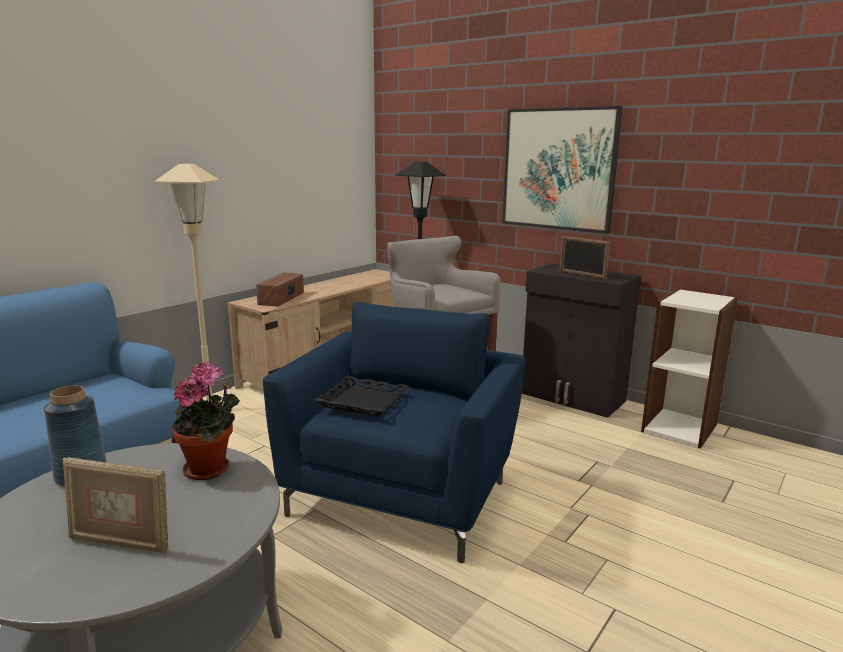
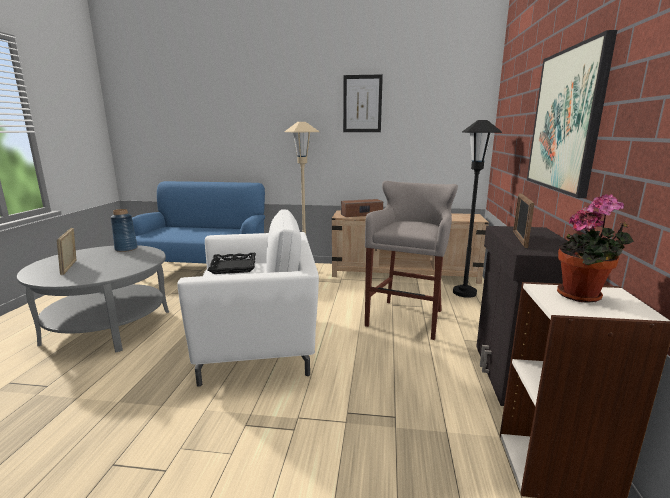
camera: 60 degrees right, 0 degrees up
potted plant [172,361,240,480] -> potted plant moved to [557,194,634,303]
blue armchair [263,302,525,563] -> white armchair [177,209,319,387]
none -> picture [343,74,383,132]

